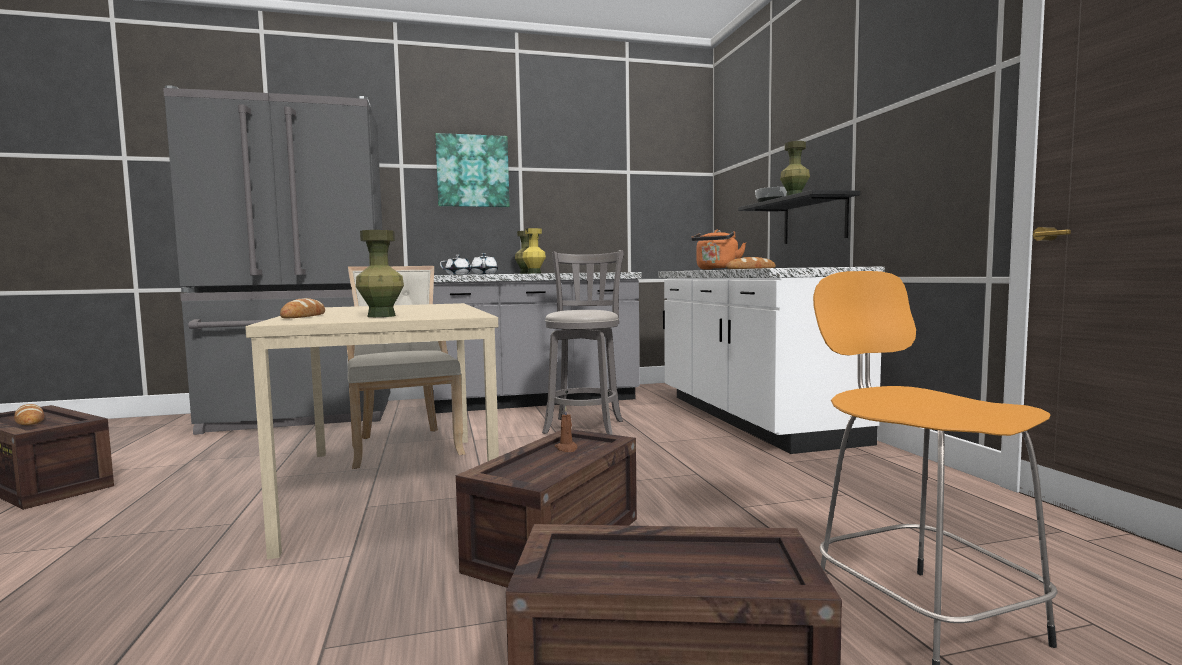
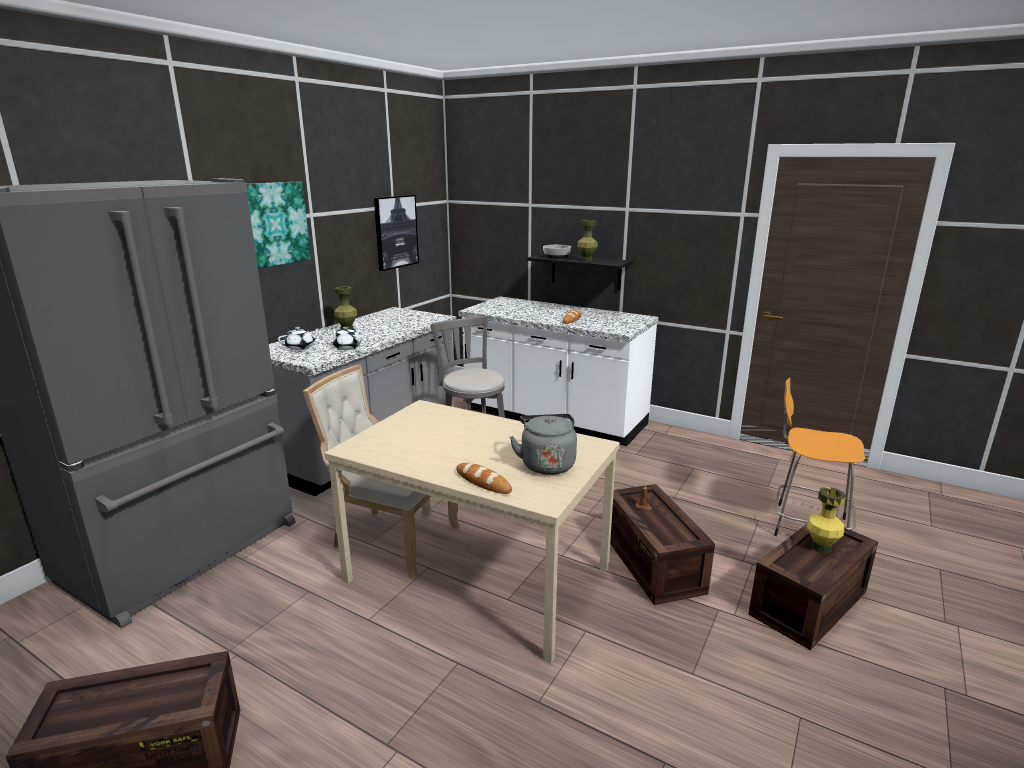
camera: 45 degrees left, 15 degrees up
bread [14,404,44,425] -> none
green vase [356,230,404,317] -> grey kettle [510,414,577,475]
yellow vase [522,228,546,274] -> yellow vase moved to [807,487,846,553]
orange kettle [691,230,746,270] -> none
none -> picture [374,195,419,271]

